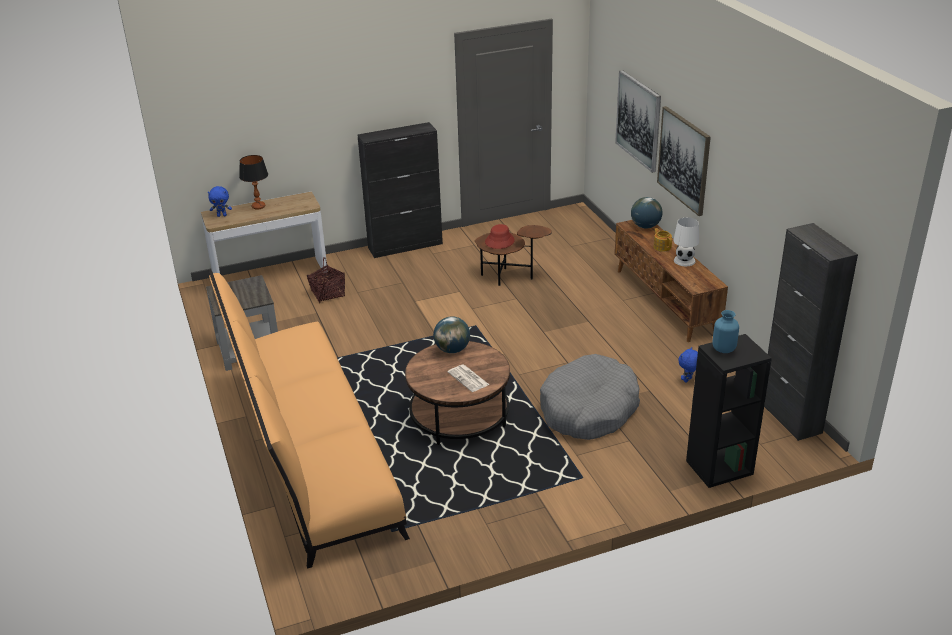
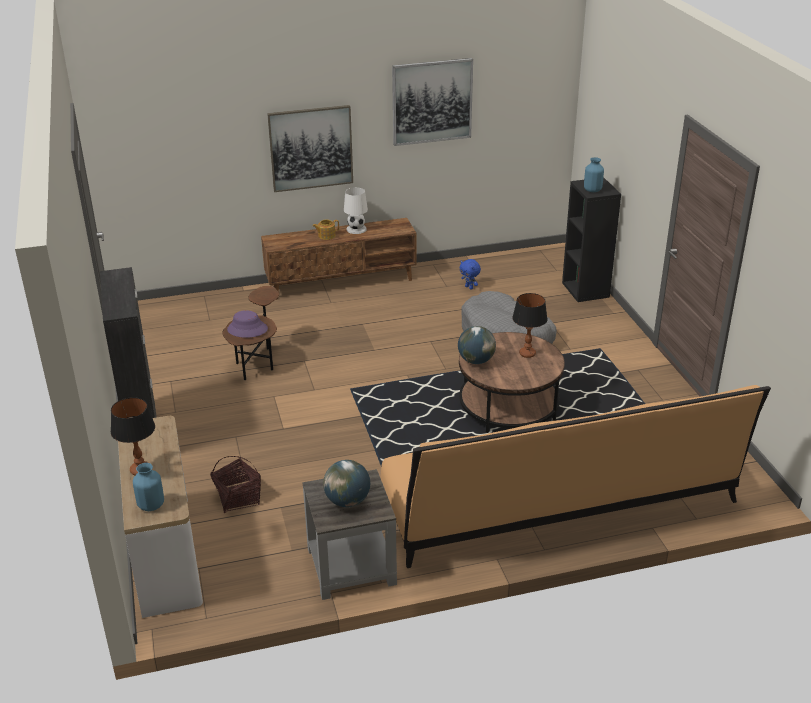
camera: 85 degrees left, 0 degrees up
blue plush toy [208,186,232,217] -> blue vase [133,463,164,511]
newspaper [447,365,489,392] -> table lamp [512,293,547,358]
red hat [485,224,515,249] -> purple hat [227,310,268,338]
picture [615,70,661,173] -> picture moved to [392,58,473,146]
globe [631,197,662,228] -> globe moved to [323,460,370,507]
black cabinet [764,223,858,441] -> none

